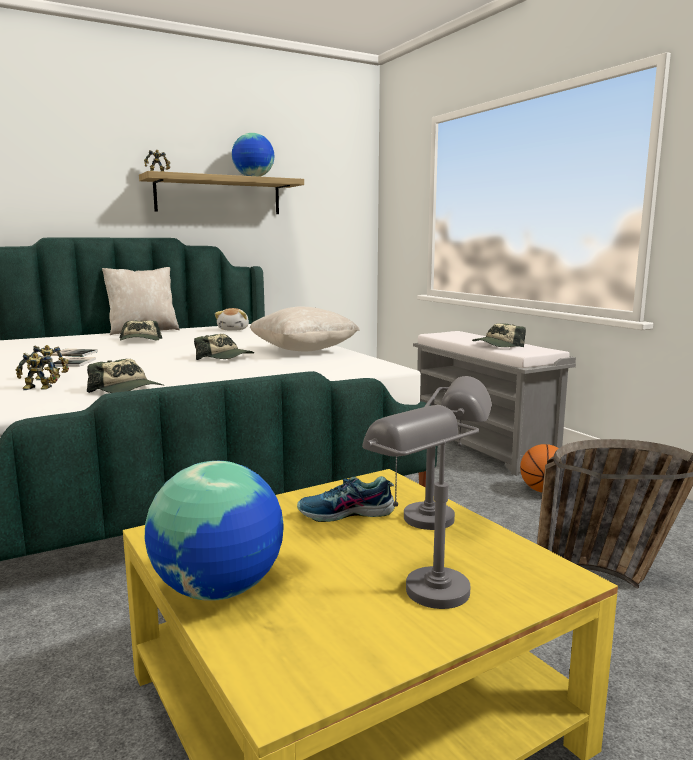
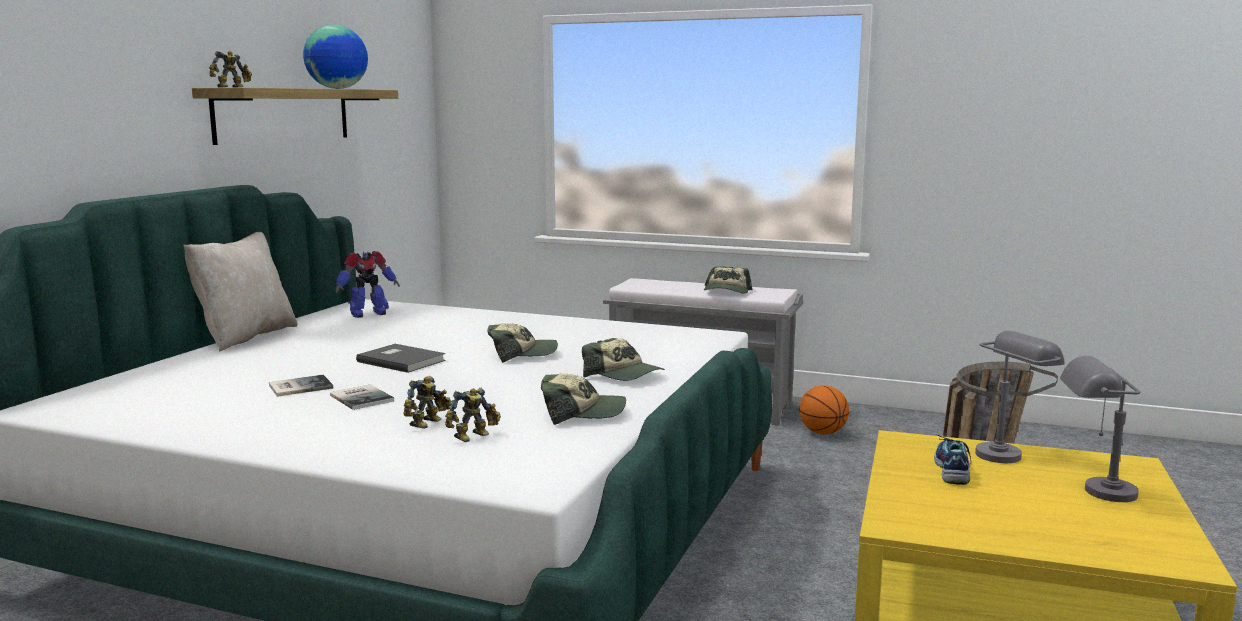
camera: 40 degrees left, 0 degrees up
cap [120,320,162,341] -> cap moved to [582,338,665,381]
globe [145,461,284,601] -> none
plush toy [215,308,249,330] -> toy robot [335,251,400,318]
beige pillow [250,306,360,351] -> none
shoe [297,476,395,522] -> shoe turned 150 degrees clockwise [934,435,971,485]
none -> grey book [356,344,446,373]

